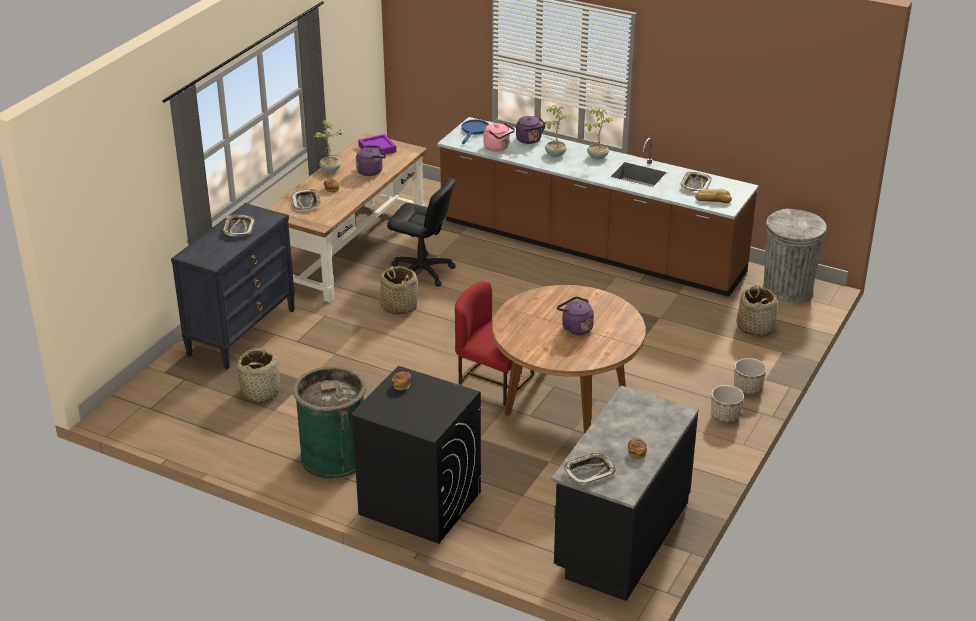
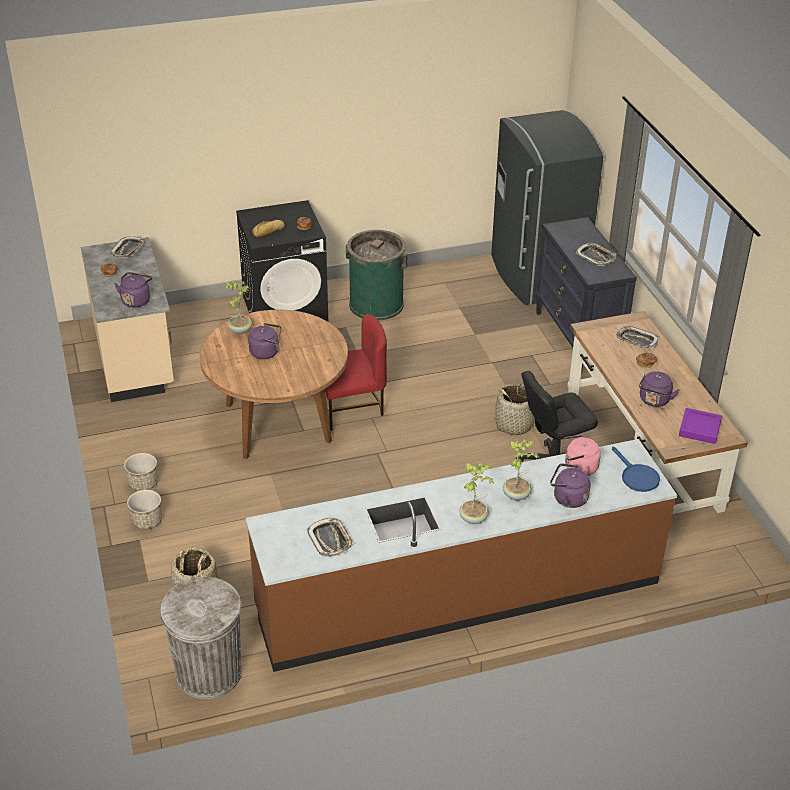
camera: 135 degrees right, 5 degrees up
basket [237,348,280,402] -> none
potted plant [315,120,345,173] -> potted plant moved to [225,280,252,334]
black counter [551,386,699,601] -> beige counter [81,237,174,402]
bread [695,189,732,203] -> bread moved to [252,220,285,237]
none -> purple kettle [114,272,152,308]
none -> grey fridge [491,110,603,305]

